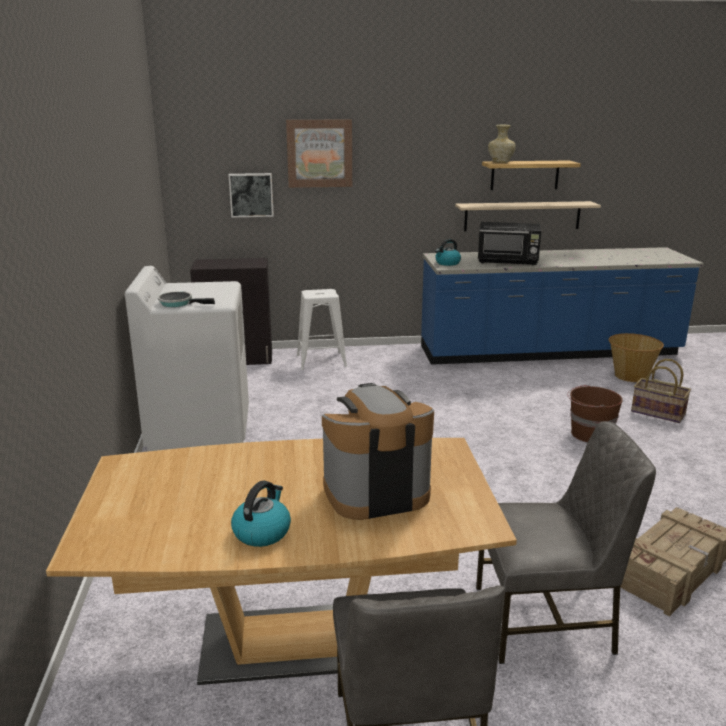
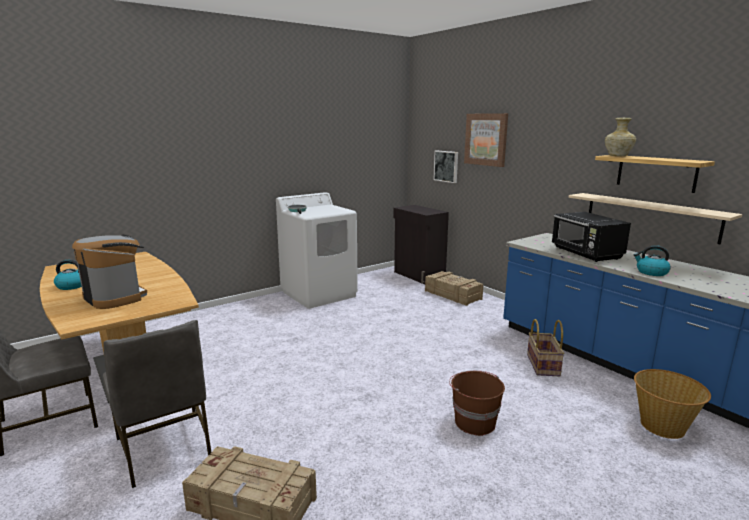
camera: 60 degrees right, 5 degrees down
white stool [297,289,347,370] -> crate [425,271,484,306]
kettle [435,239,461,266] -> kettle moved to [633,245,671,276]
basket [631,359,691,423] -> basket moved to [527,319,565,376]

